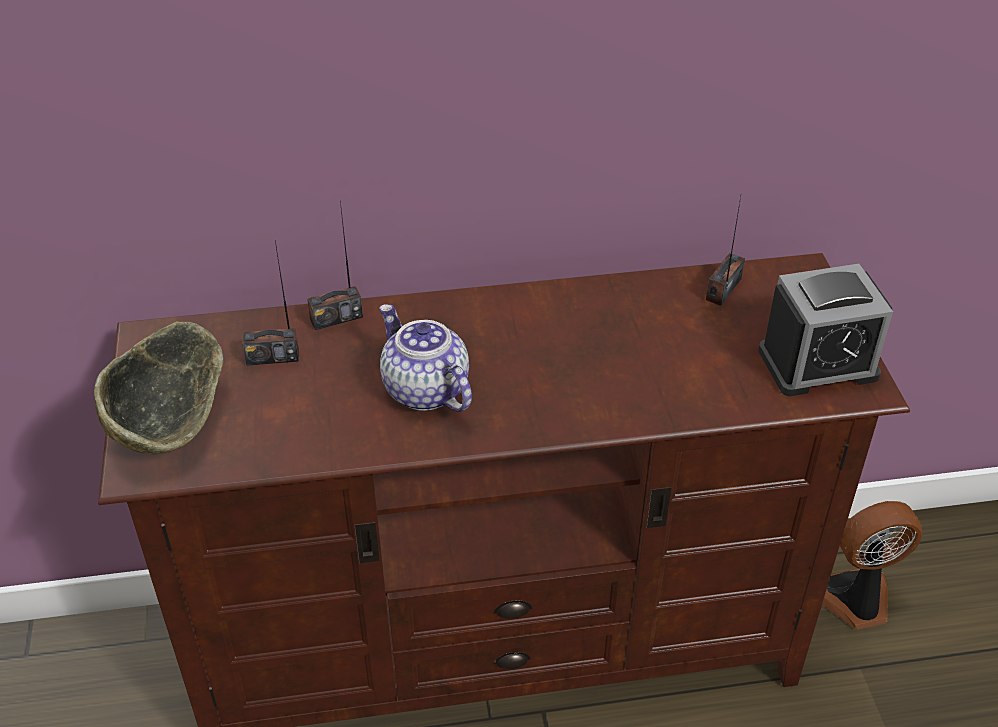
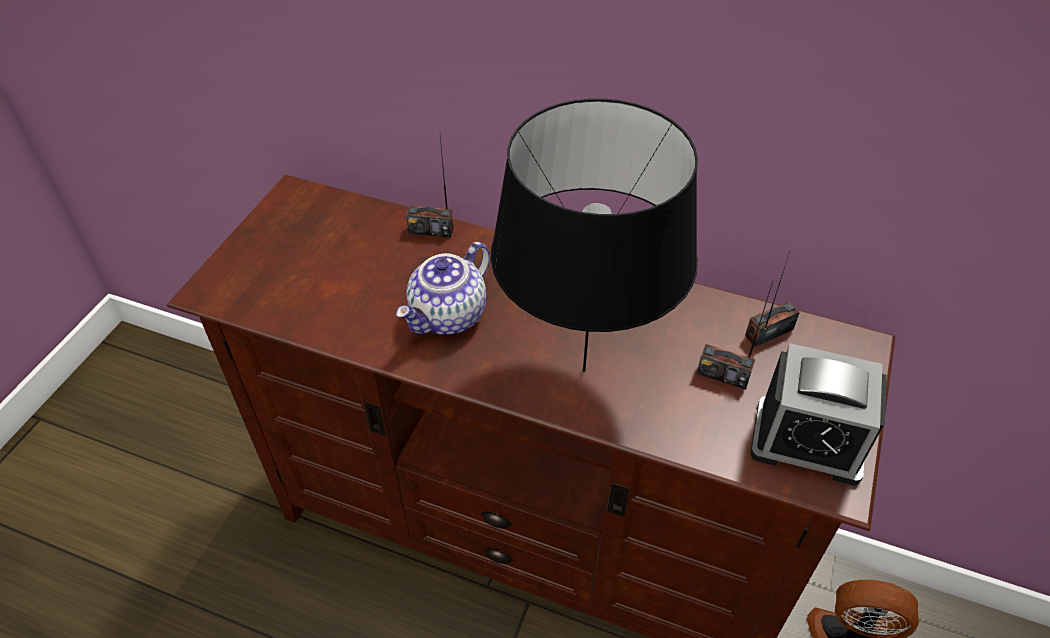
camera: 30 degrees right, 5 degrees up
bowl [94,322,223,454] -> none
radio [242,241,299,366] -> radio moved to [697,281,773,389]
teapot [379,304,472,412] -> teapot turned 135 degrees counterclockwise [396,242,490,335]
none -> black table lamp [491,99,698,372]

